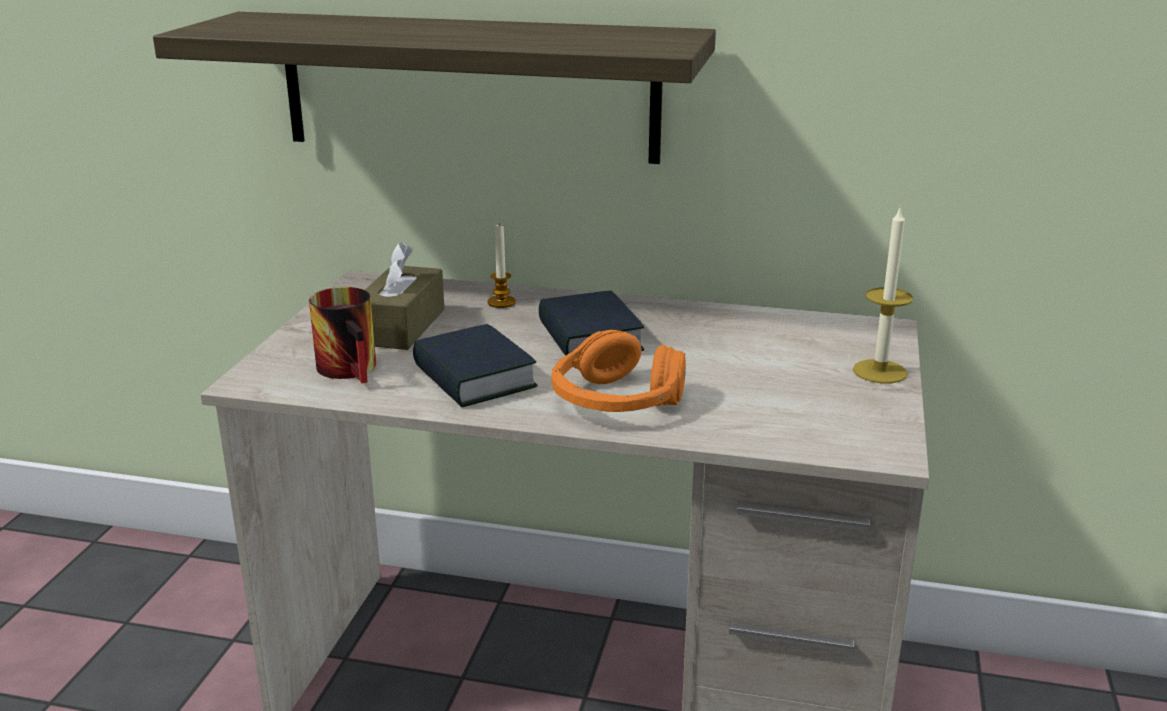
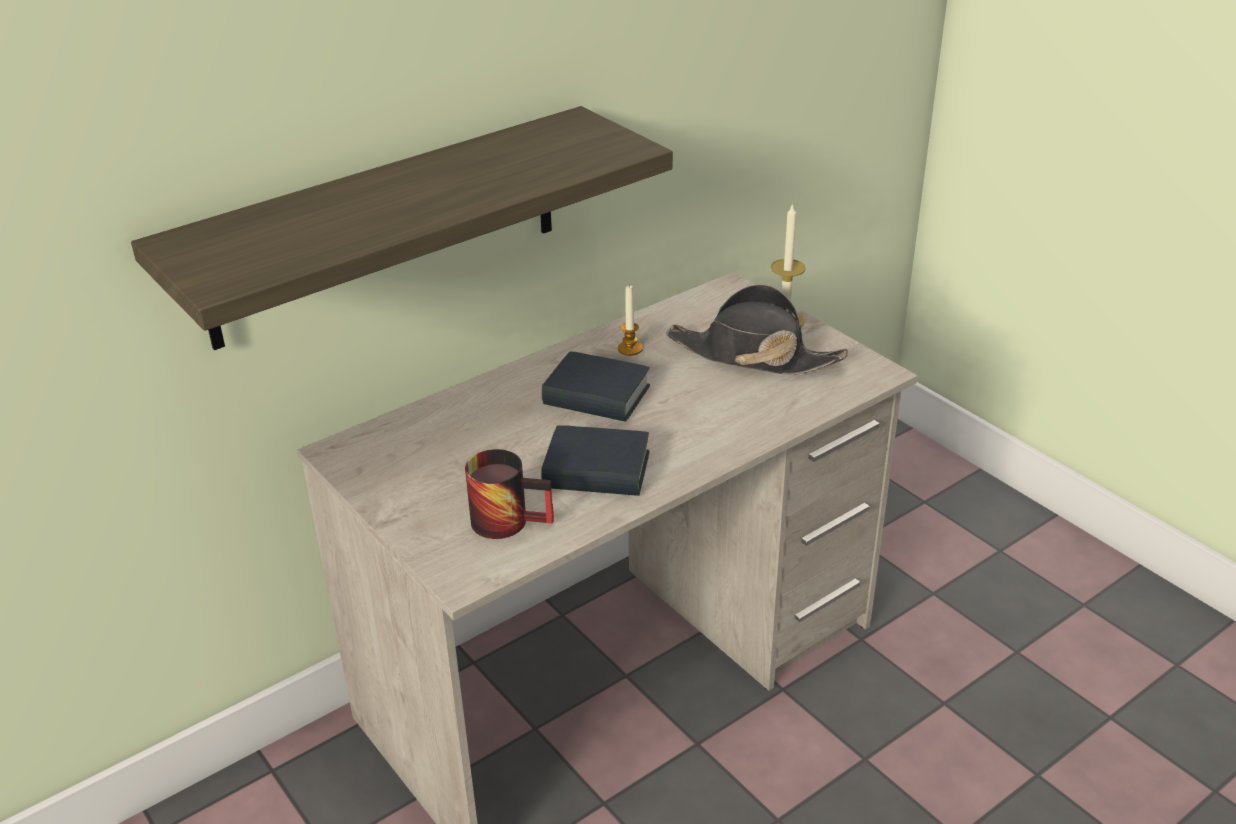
camera: 50 degrees left, 10 degrees up
brown tissue box [365,242,445,350] -> none
candle [488,224,516,308] -> candle moved to [618,285,643,356]
orange headphones [551,330,686,412] -> none
none -> black hat [666,284,848,375]

